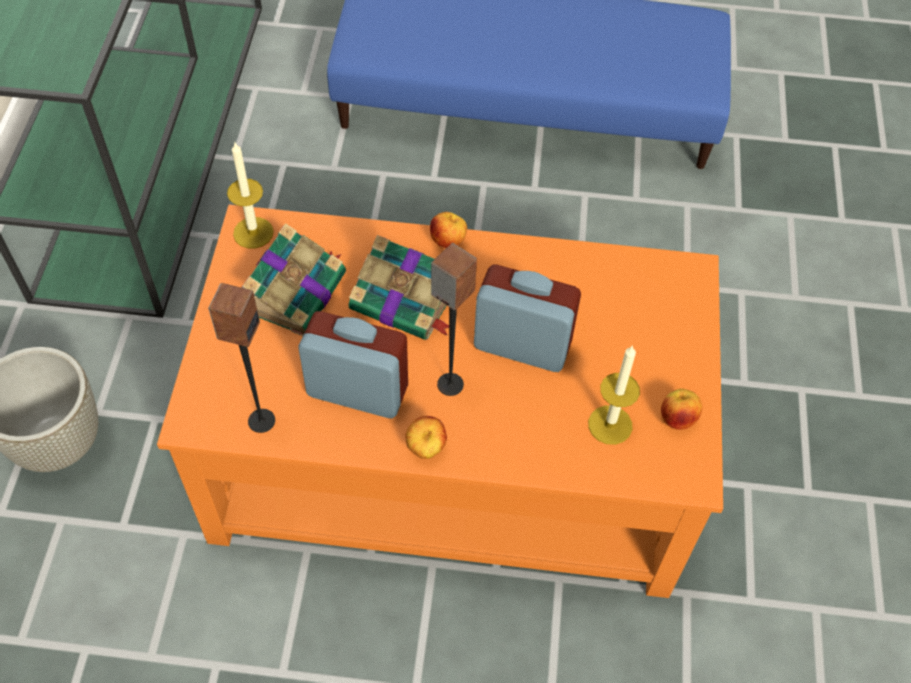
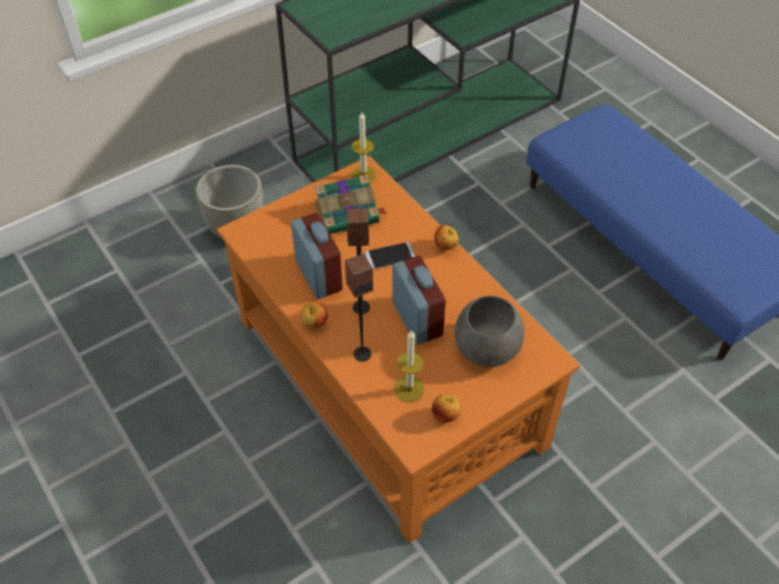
camera: 50 degrees right, 5 degrees down
speaker [208,283,275,433] -> speaker moved to [345,254,373,362]
book [349,235,449,340] -> phone [365,242,415,269]
none -> grey bowl [455,296,525,367]

